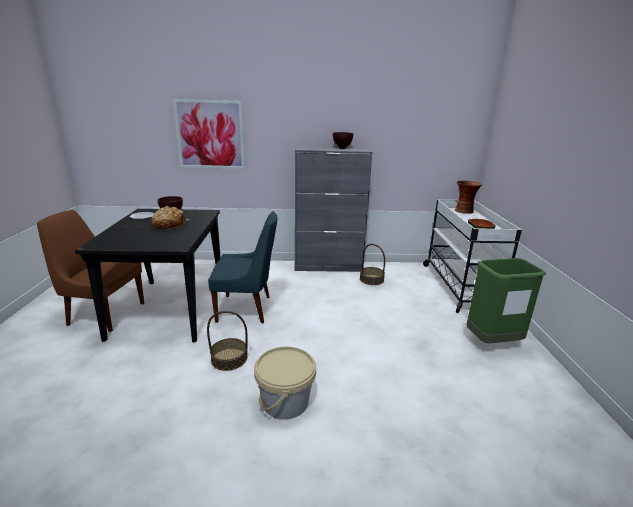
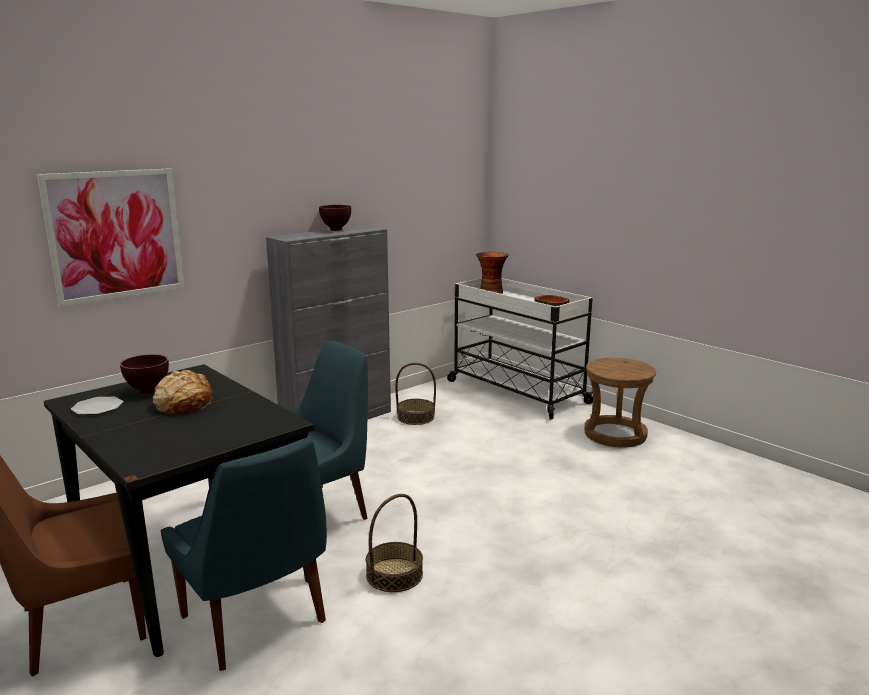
camera: 40 degrees left, 5 degrees down
beige bucket [254,346,316,420] -> none
green trash can [466,258,546,343] -> brown stool [584,358,656,447]
none -> blue chair [161,437,327,671]

